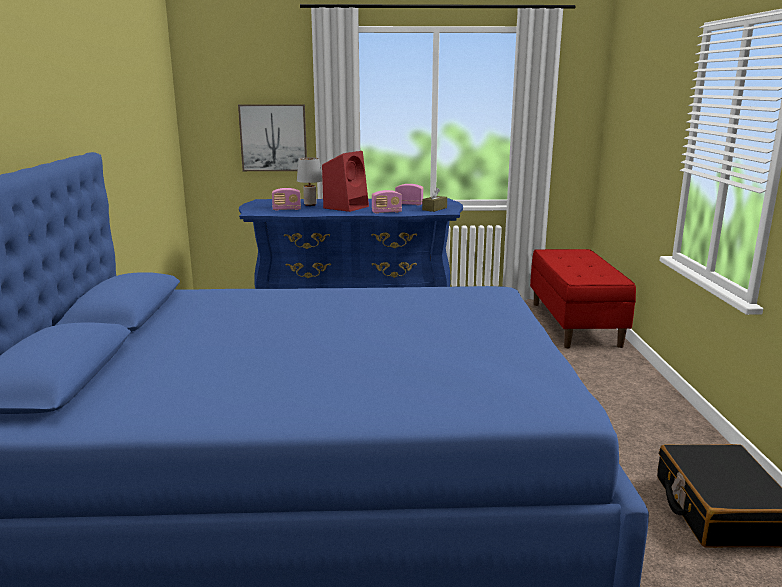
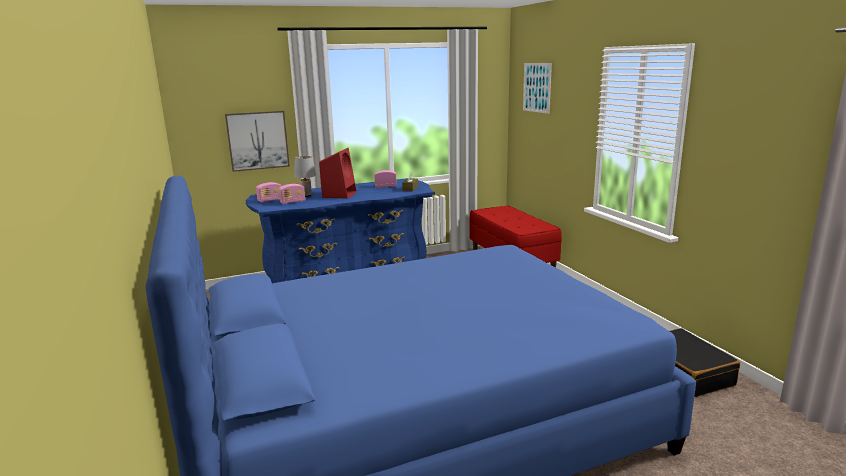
camera: 20 degrees left, 0 degrees up
radio [372,190,402,214] -> radio moved to [256,182,281,202]
none -> picture [523,63,552,114]

